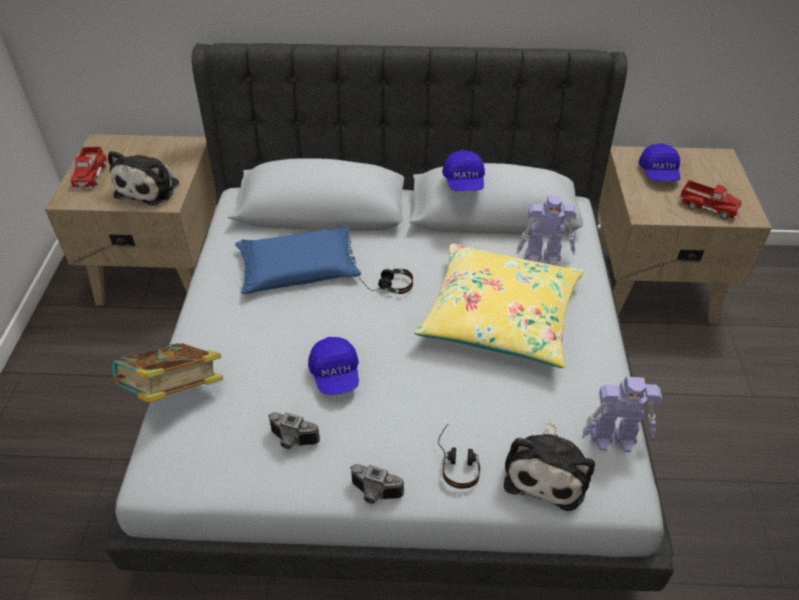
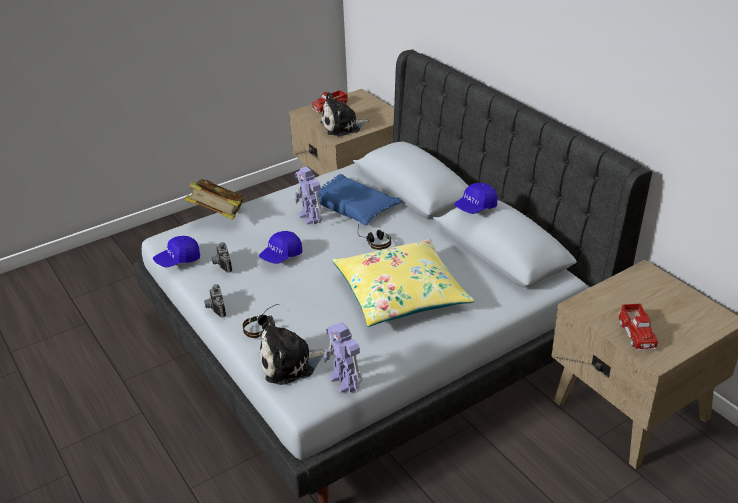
camera: 55 degrees right, 10 degrees down
toy robot [517,196,576,266] -> toy robot moved to [295,166,323,224]
blue cap [638,143,680,181] -> blue cap moved to [153,236,200,268]

